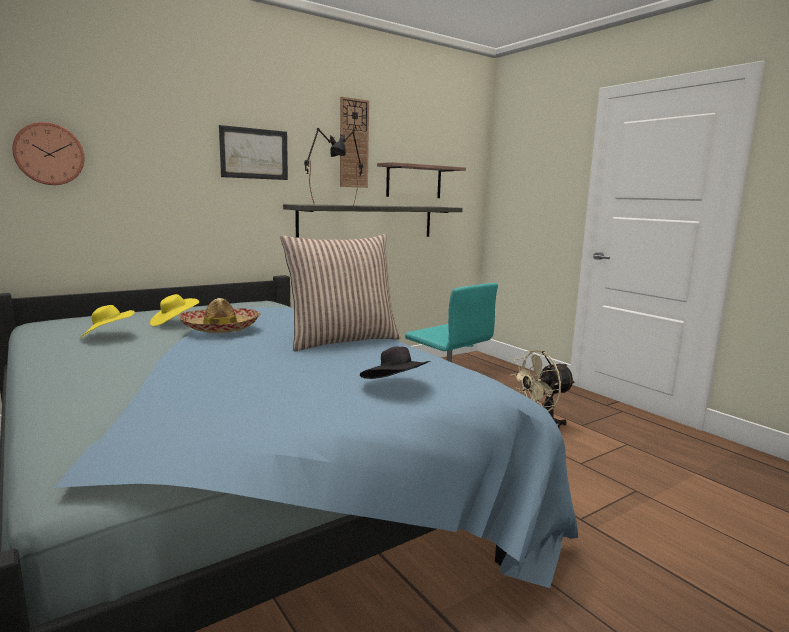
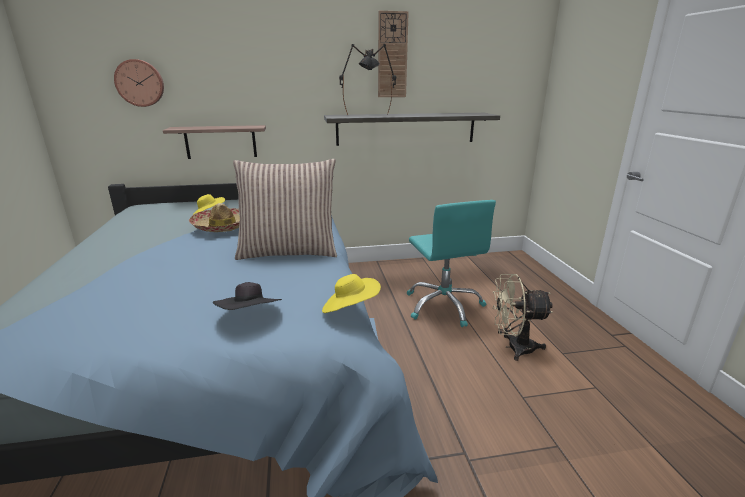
camera: 25 degrees right, 10 degrees up
yellow hat [80,305,135,339] -> yellow hat moved to [322,274,381,313]
picture [219,125,288,180] -> none
shelf [377,162,466,198] -> shelf moved to [163,125,266,159]

